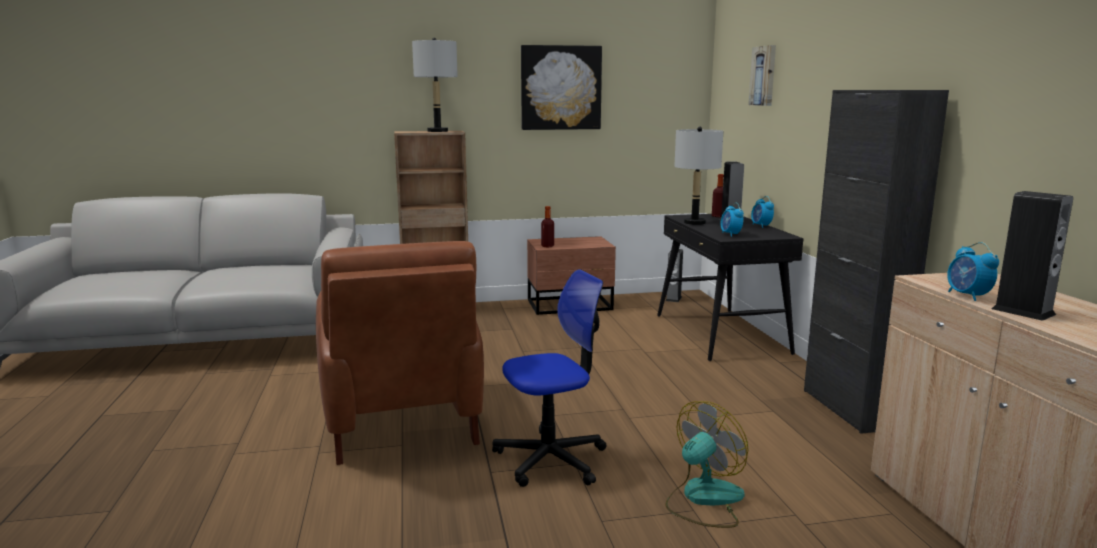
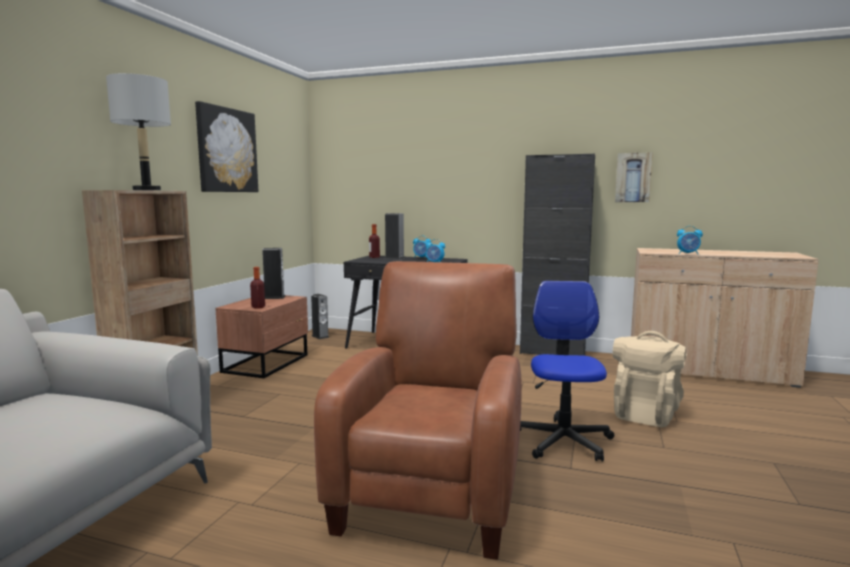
camera: 60 degrees left, 5 degrees down
brown armchair [316,241,484,465] -> brown armchair turned 90 degrees counterclockwise [314,261,522,560]
fan [666,401,748,528] -> beige backpack [613,331,687,427]
grey table lamp [674,127,723,225] -> none
picture [748,45,776,106] -> picture moved to [615,152,653,202]
speaker [992,191,1073,321] -> speaker moved to [262,248,286,299]

